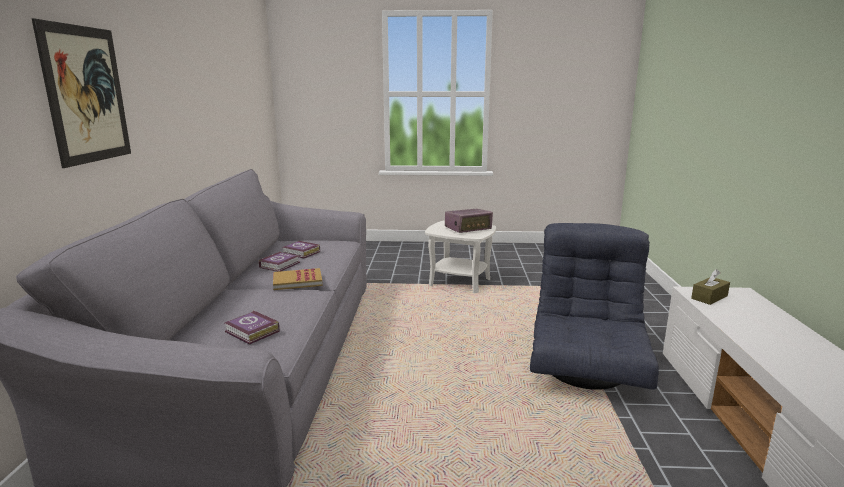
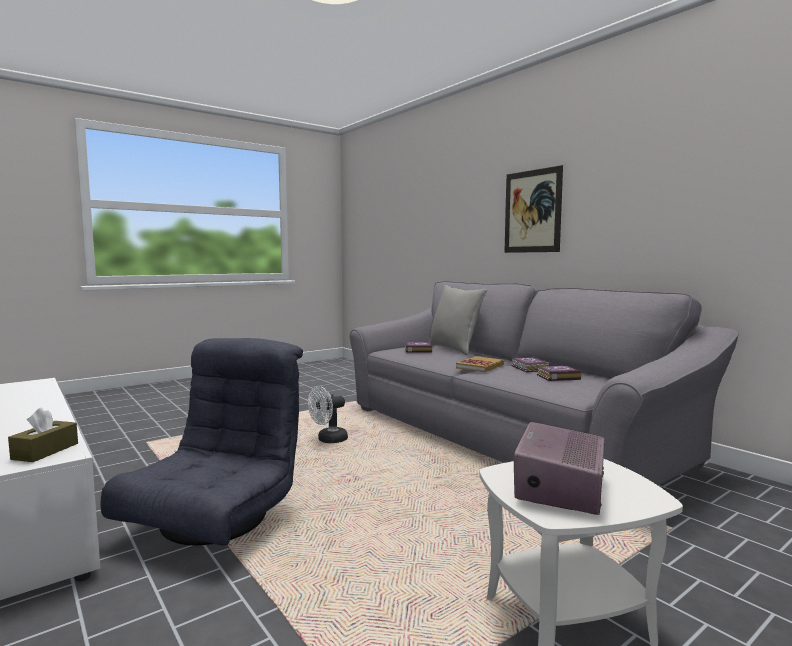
camera: 140 degrees right, 10 degrees down
grey armchair [530,223,659,390] -> grey armchair turned 135 degrees counterclockwise [101,338,303,546]
none -> white fan [308,386,348,443]
none -> grey pillow [429,285,487,355]

